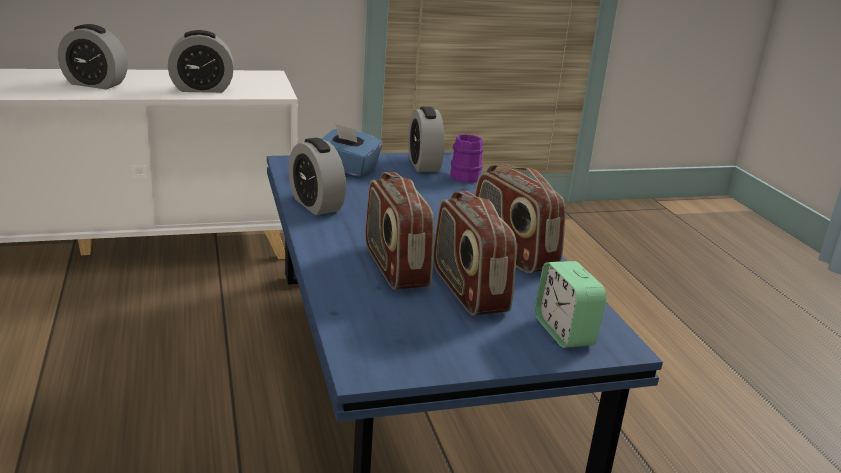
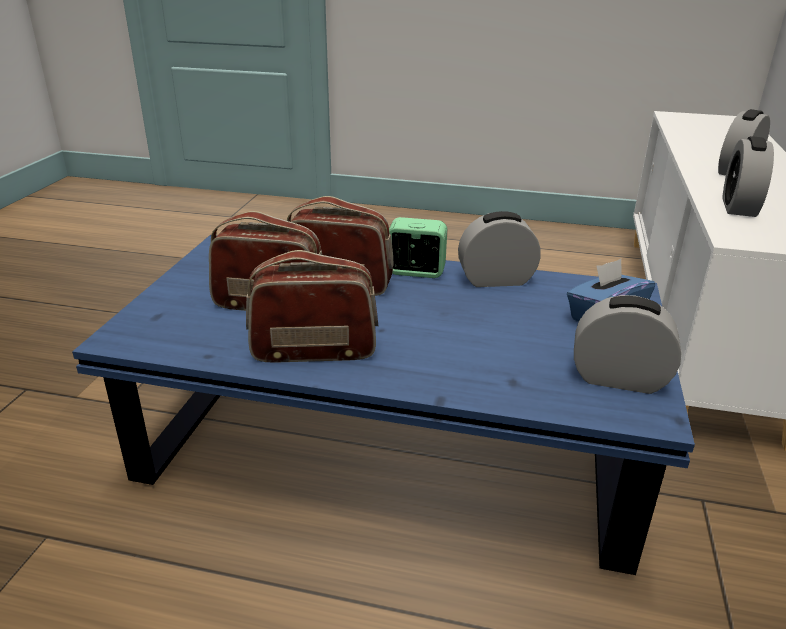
camera: 120 degrees right, 5 degrees up
purple mug [450,134,484,183] -> none
alarm clock [535,261,607,348] -> alarm clock moved to [389,217,447,278]

